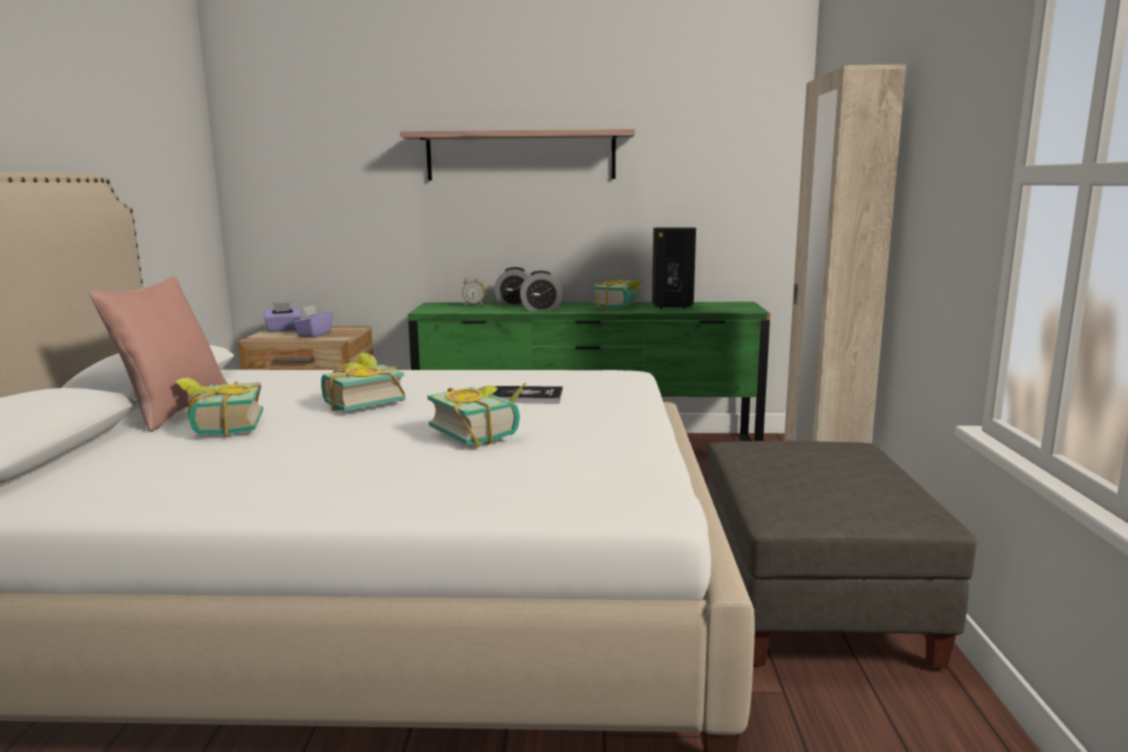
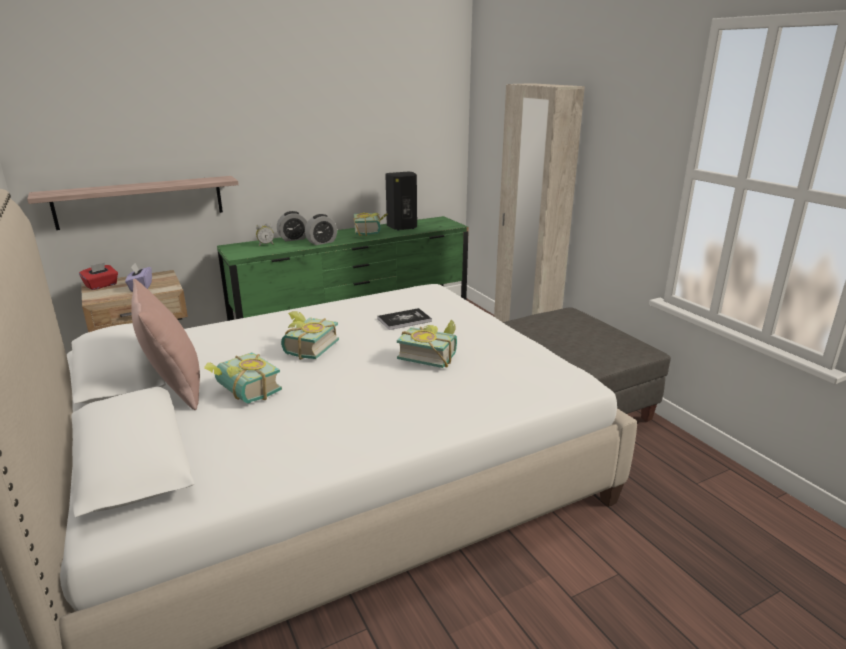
camera: 30 degrees left, 10 degrees up
purple tissue box [264,303,301,331] -> red tissue box [79,263,118,290]
shelf [400,129,635,180] -> shelf moved to [27,176,239,230]

